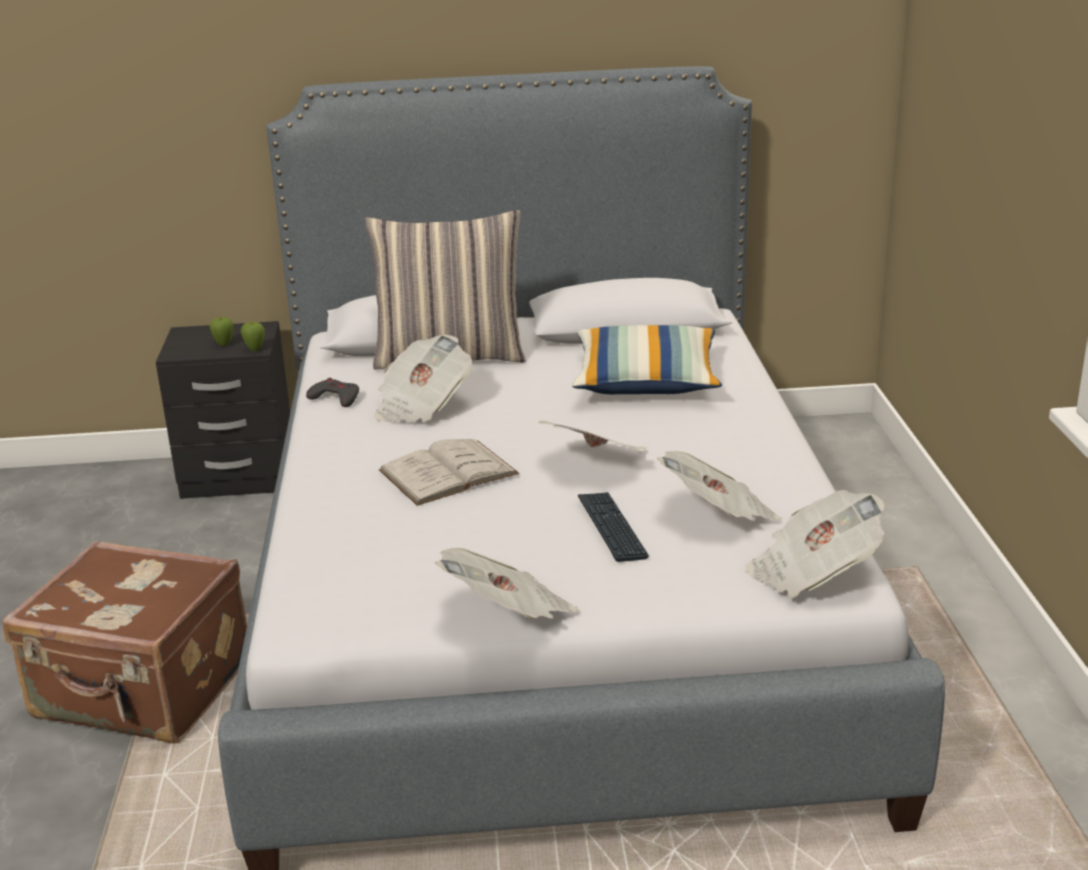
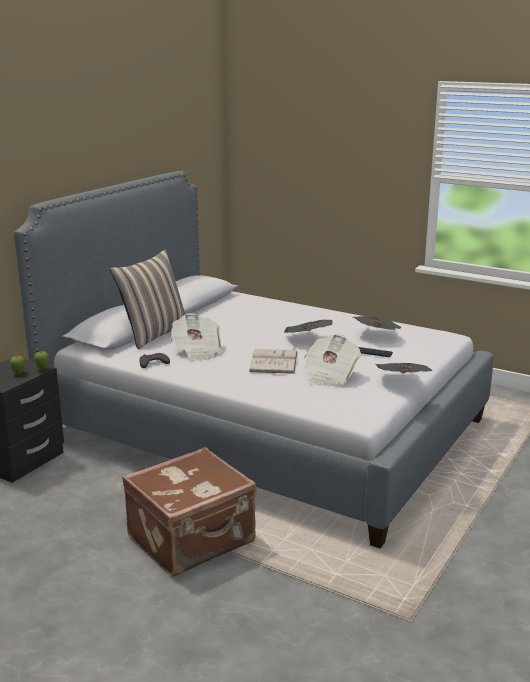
camera: 55 degrees left, 5 degrees down
pillow [572,325,722,394] -> none
newspaper [746,490,886,598] -> newspaper moved to [304,334,361,386]

